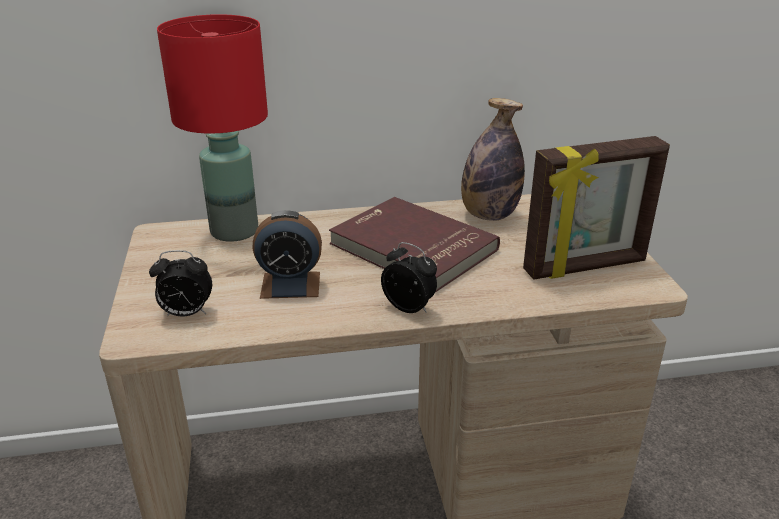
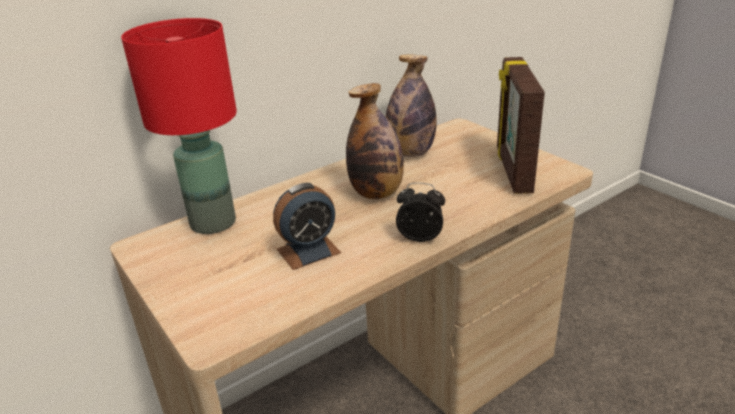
camera: 25 degrees left, 0 degrees up
alarm clock [149,250,212,316] -> none
red book [329,197,500,293] -> bottle [346,83,404,199]
picture frame [523,136,670,279] -> picture frame turned 135 degrees clockwise [497,57,545,194]

